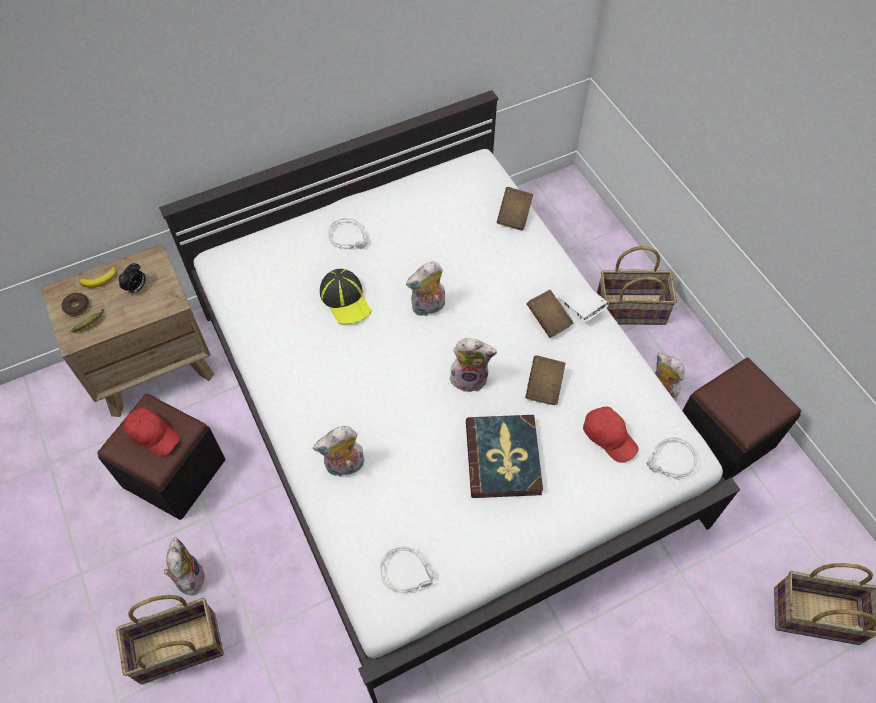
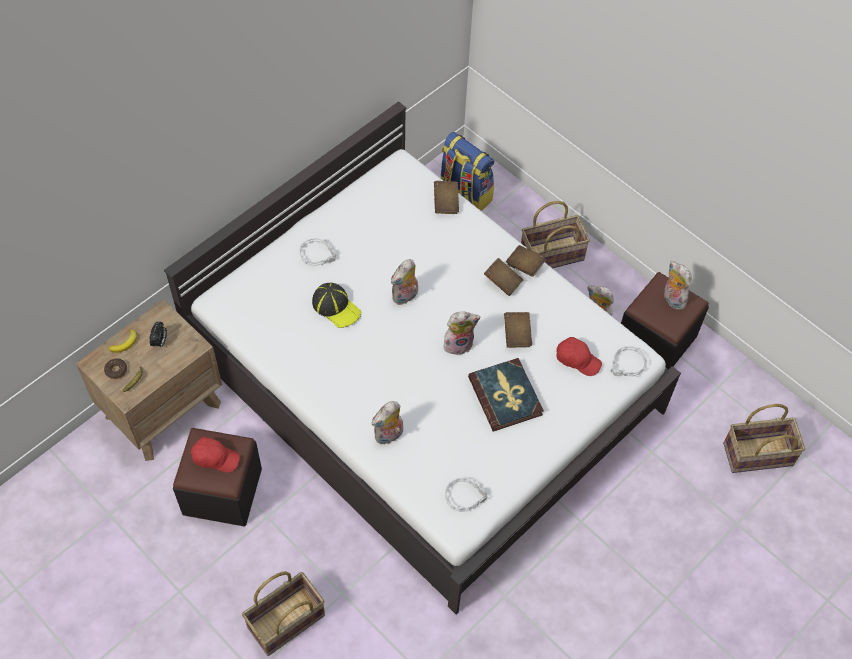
camera: 20 degrees left, 0 degrees up
plush toy [164,537,205,596] -> plush toy moved to [664,261,691,310]
white book [559,282,609,322] -> brown book [506,245,547,277]
none -> backpack [441,132,494,211]

